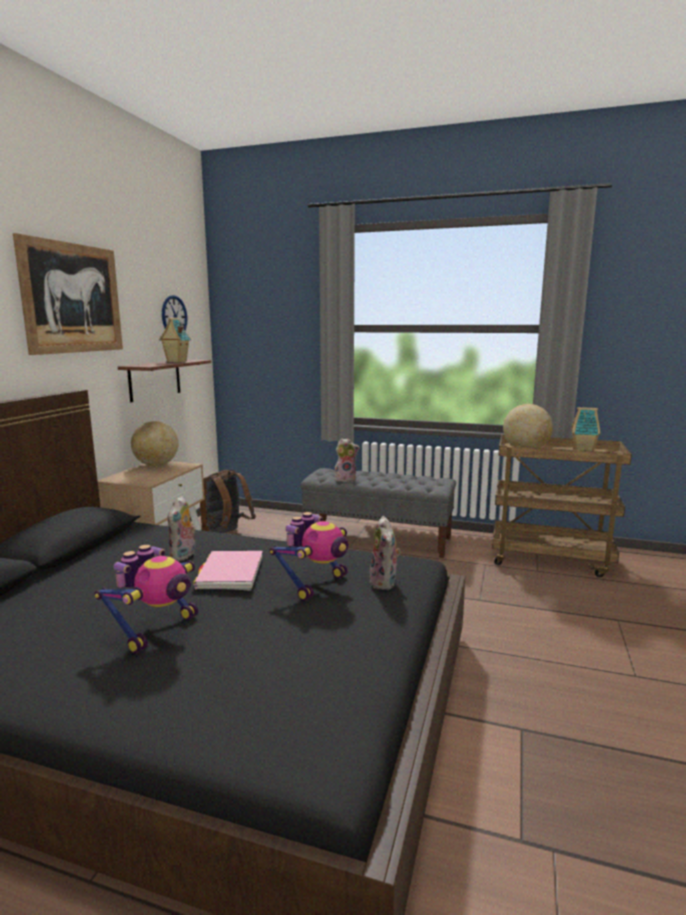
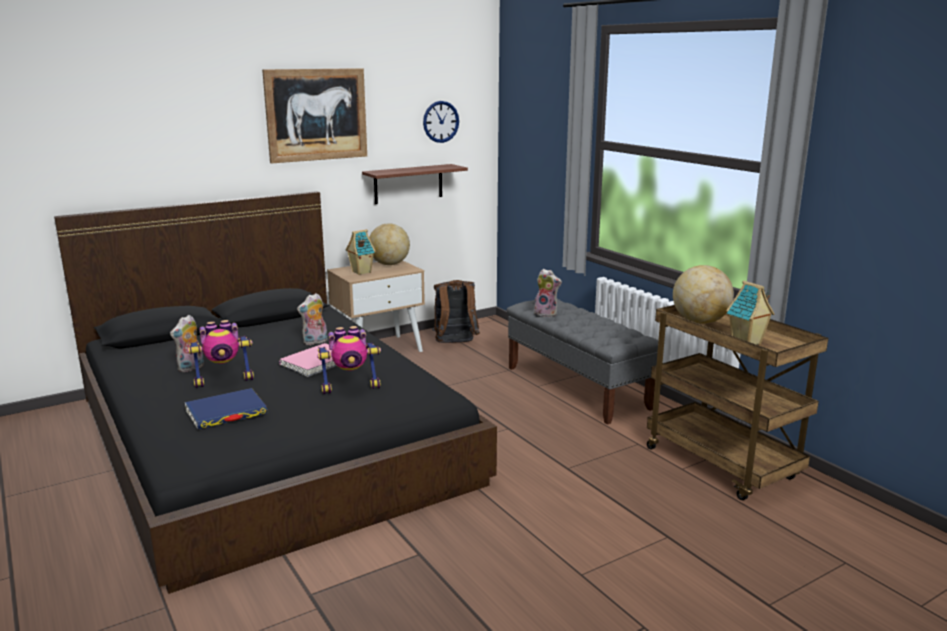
camera: 40 degrees right, 5 degrees up
toy house [159,318,191,362] -> toy house moved to [346,229,376,275]
plush toy [368,516,401,590] -> plush toy moved to [170,315,204,372]
none -> blue book [185,388,267,429]

